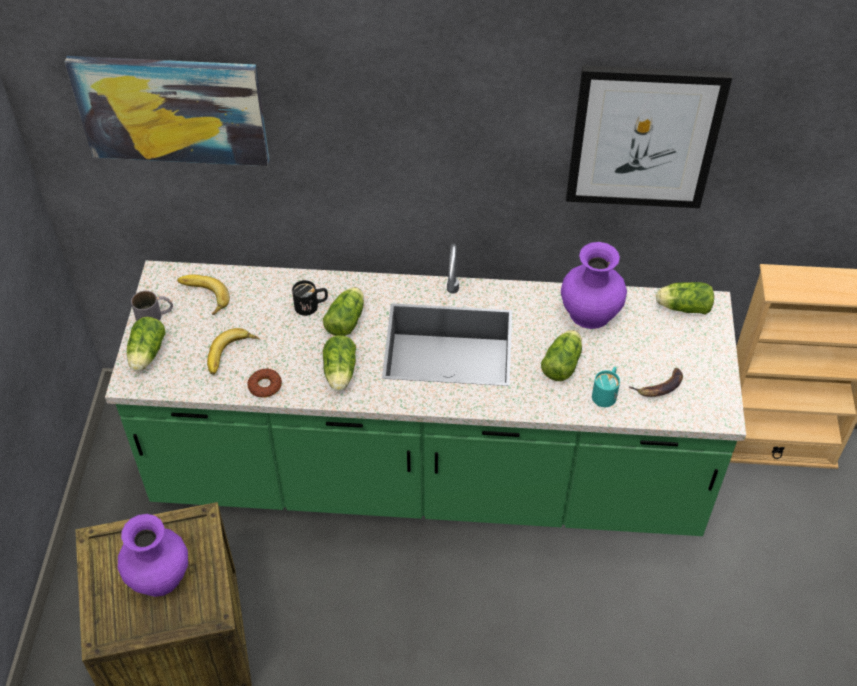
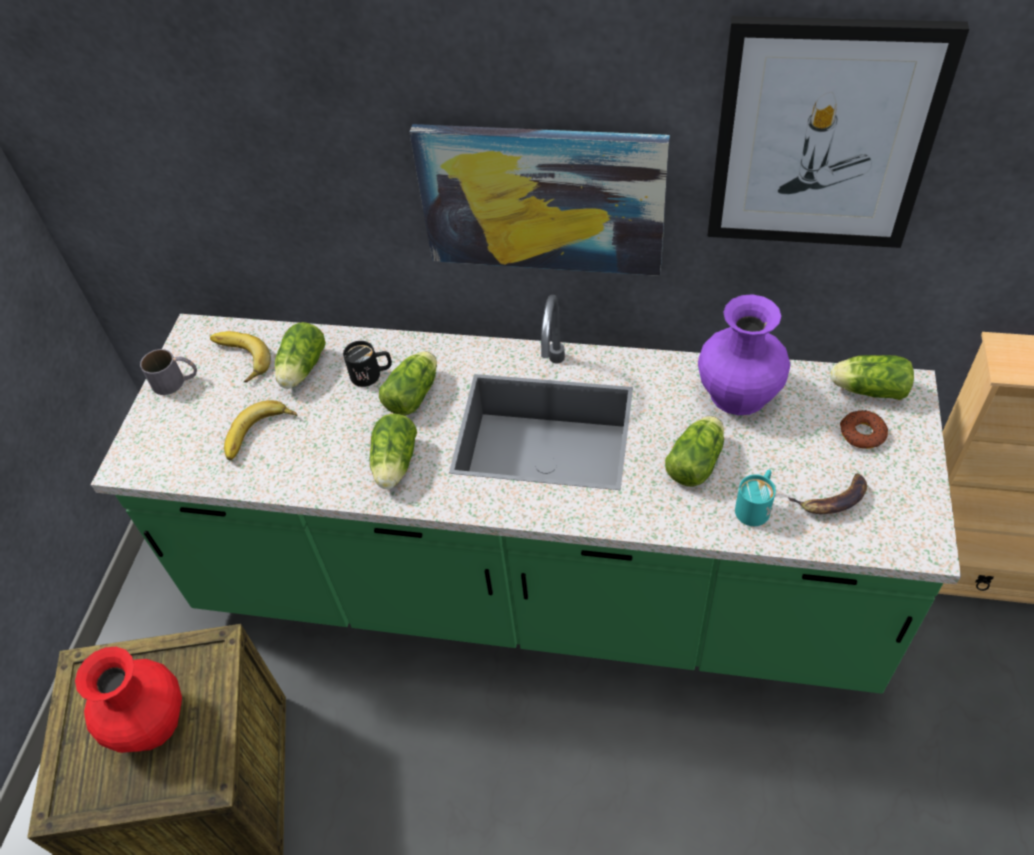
camera: 10 degrees right, 0 degrees up
picture [64,56,269,166] -> picture moved to [409,124,670,276]
purple vase [118,514,188,597] -> red vase [75,647,182,753]
lettuce [127,317,166,371] -> lettuce moved to [275,322,326,389]
donut [247,369,282,397] -> donut moved to [840,410,888,449]

